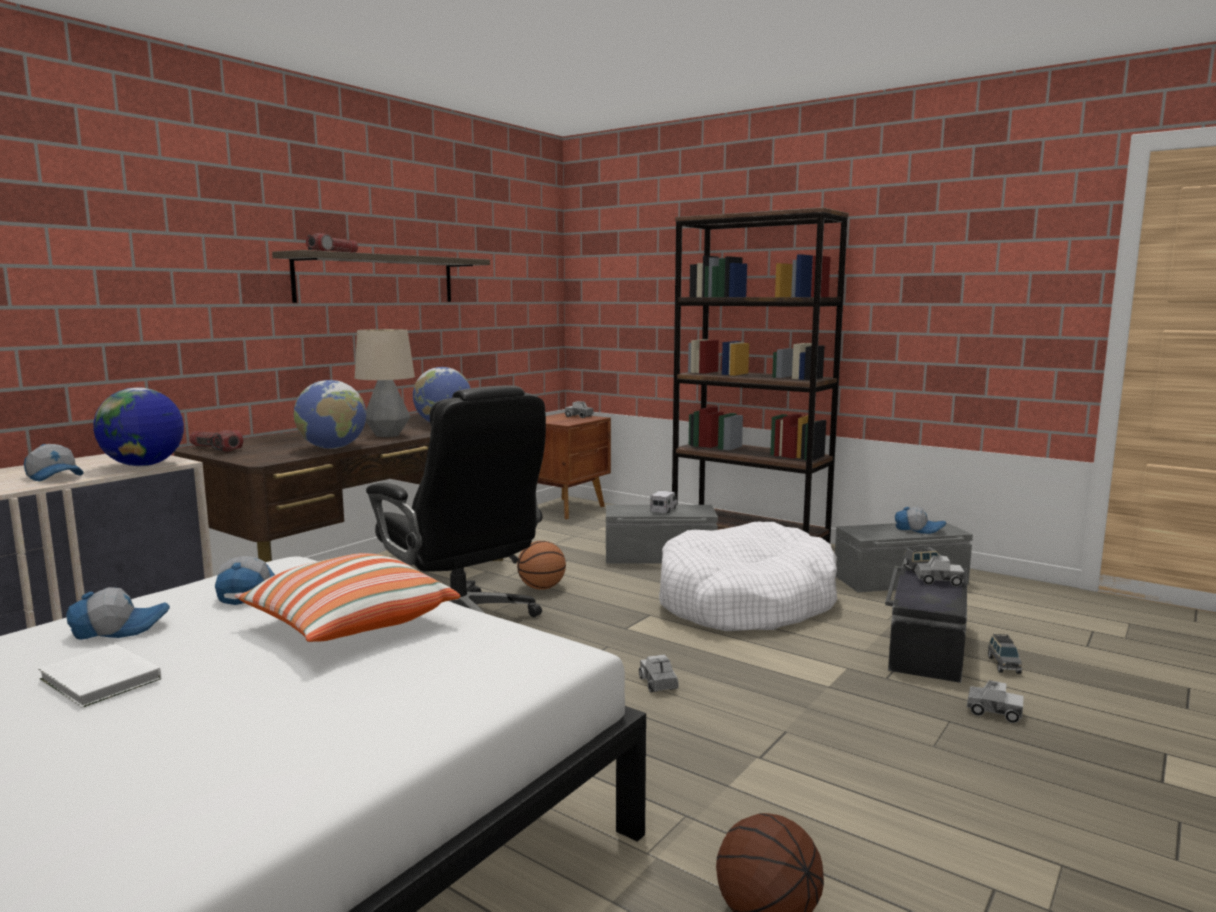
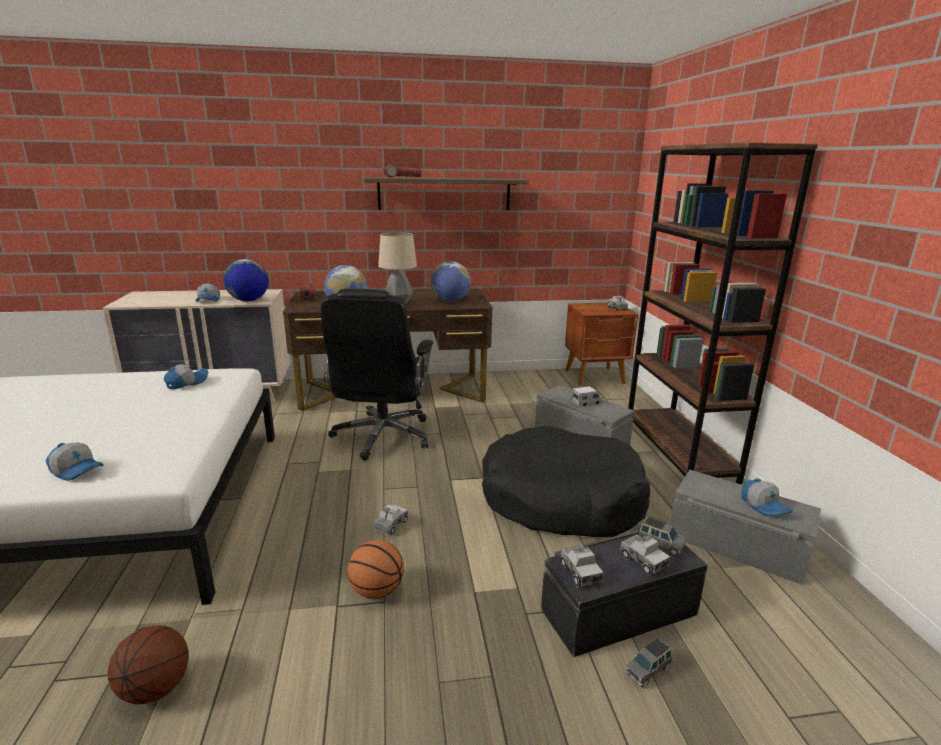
camera: 45 degrees right, 10 degrees up
white book [38,644,161,708] -> none
cap [66,587,170,640] -> cap moved to [46,442,103,481]
pillow [235,553,460,642] -> none
basketball [517,541,566,590] -> basketball moved to [347,540,404,599]
white dog bed [659,521,837,631] -> black dog bed [482,426,650,537]
toy truck [967,680,1024,723] -> toy truck moved to [561,545,603,587]

